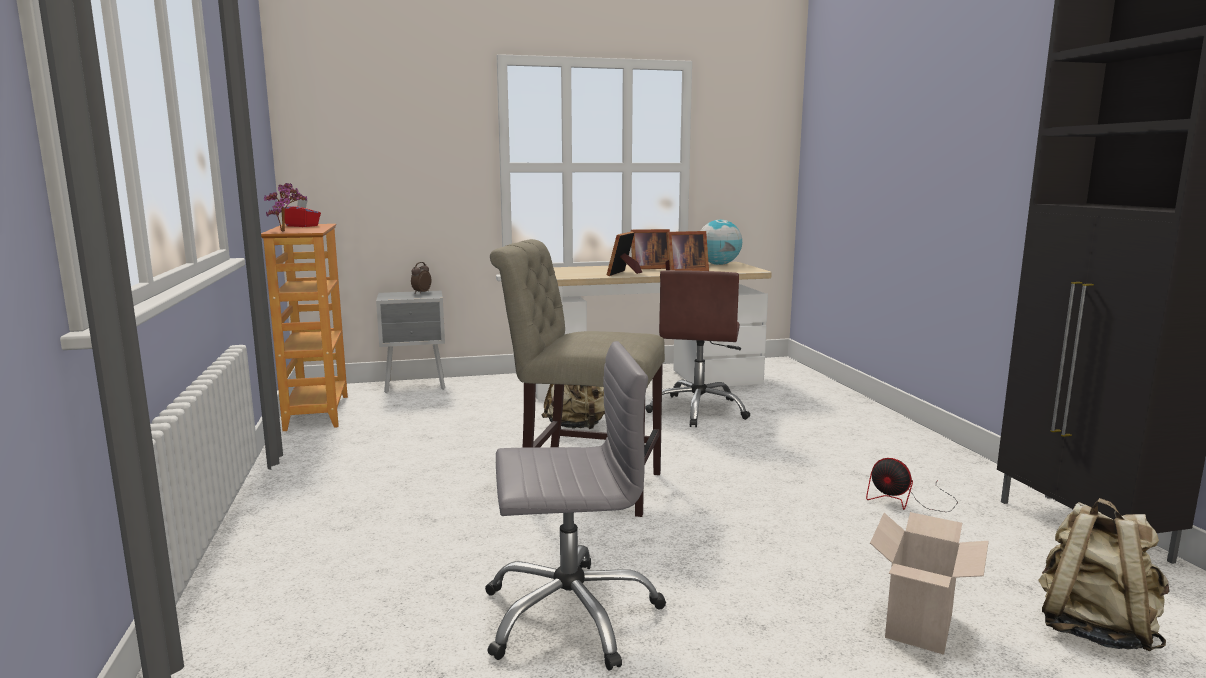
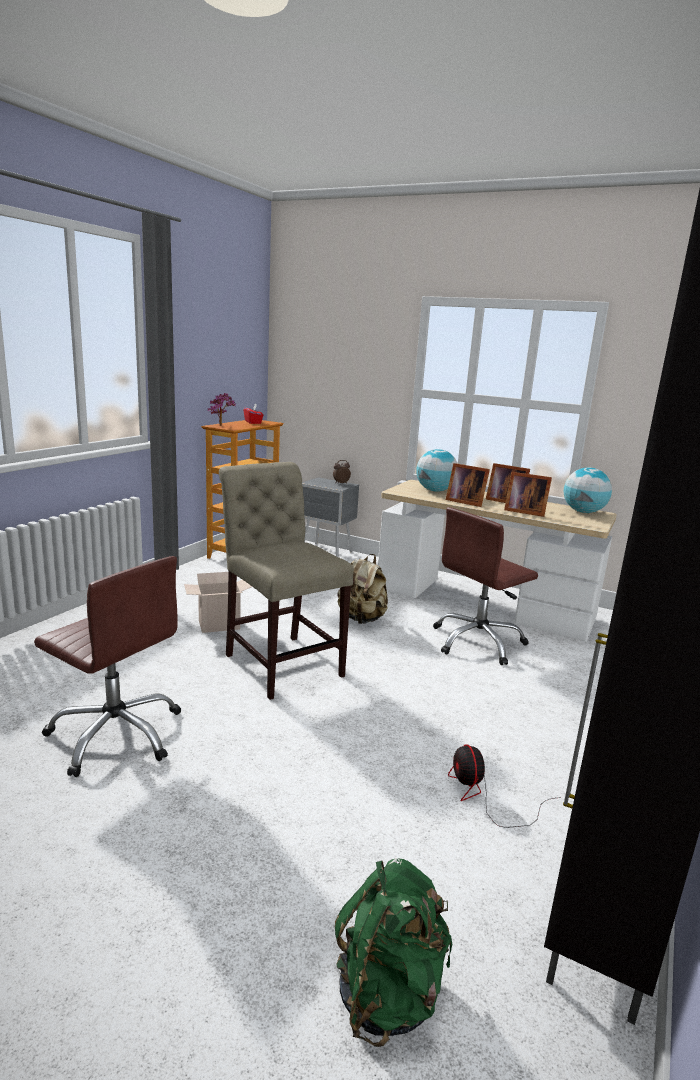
camera: 40 degrees right, 5 degrees up
grey office chair [485,341,666,670] -> brown office chair [34,556,181,777]
picture frame [607,231,642,276] -> picture frame turned 120 degrees counterclockwise [445,463,490,507]
cardboard box [870,512,989,655] -> cardboard box moved to [184,572,252,633]
beige backpack [1038,498,1169,651] -> green backpack [335,858,452,1047]
none -> globe [416,449,457,492]

